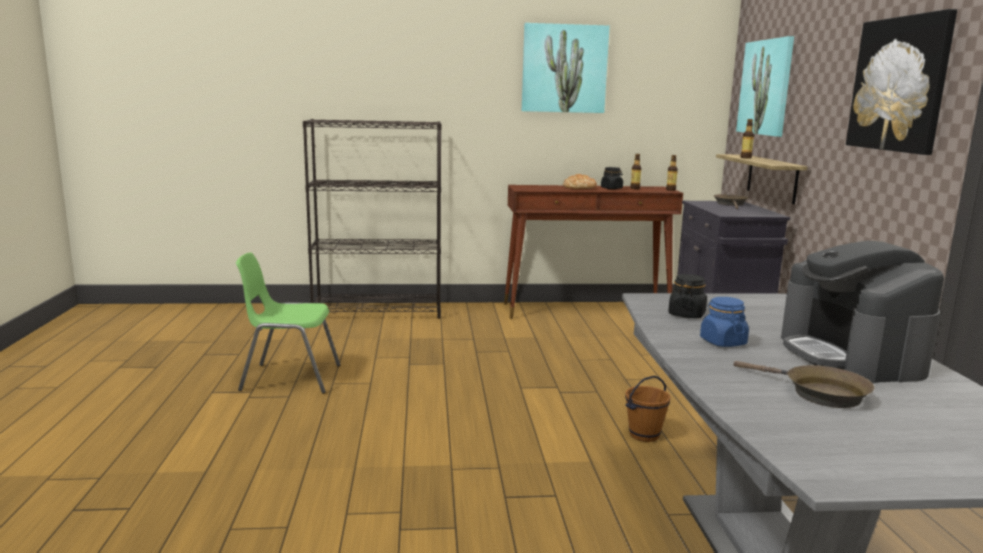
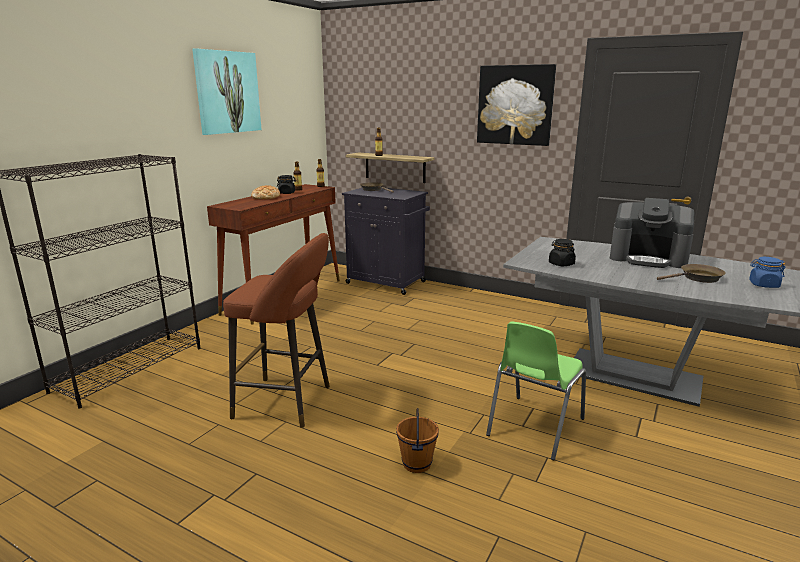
camera: 55 degrees left, 5 degrees up
green chair [236,253,340,394] -> green chair moved to [486,322,586,460]
brown bucket [625,376,671,442] -> brown bucket moved to [396,408,439,473]
blue jar [700,297,749,347] -> blue jar moved to [749,257,786,288]
picture [736,36,794,137] -> none
none -> brown stool [223,233,330,428]

